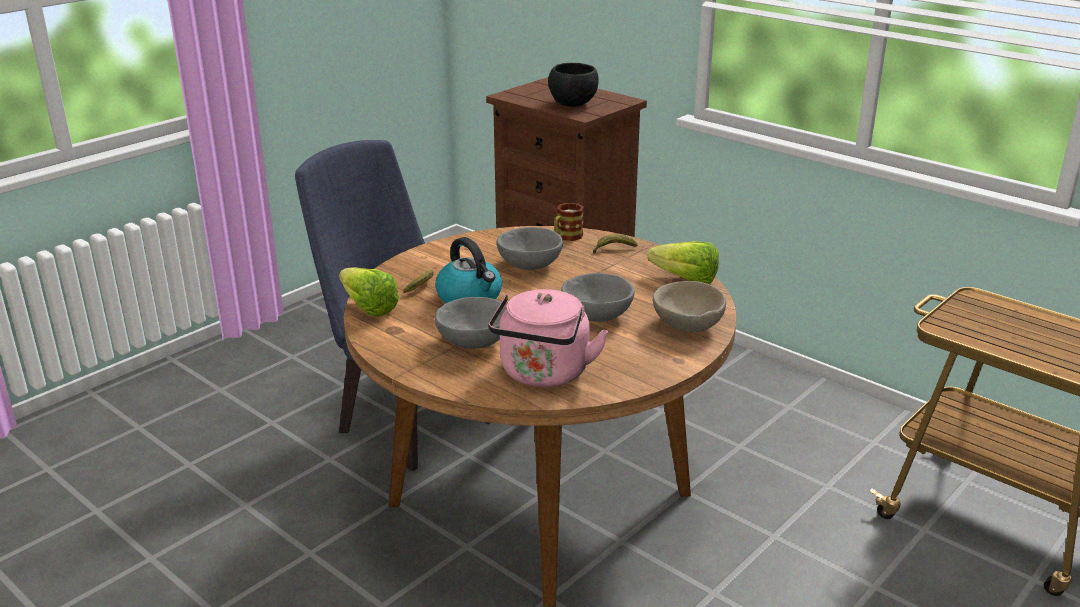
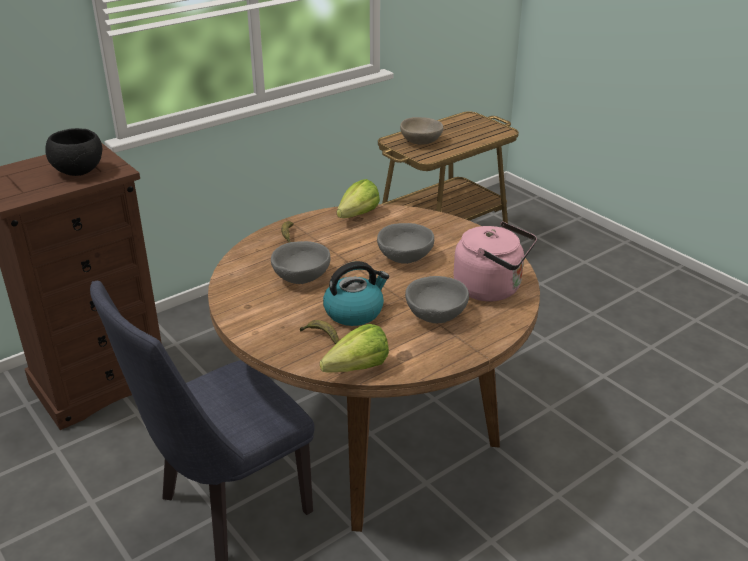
camera: 80 degrees left, 5 degrees up
mug [554,203,584,241] -> none
beige bowl [653,281,726,332] -> beige bowl moved to [400,117,443,145]

